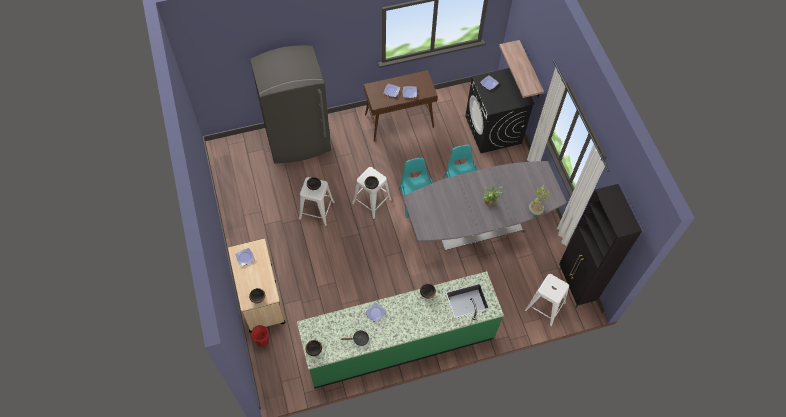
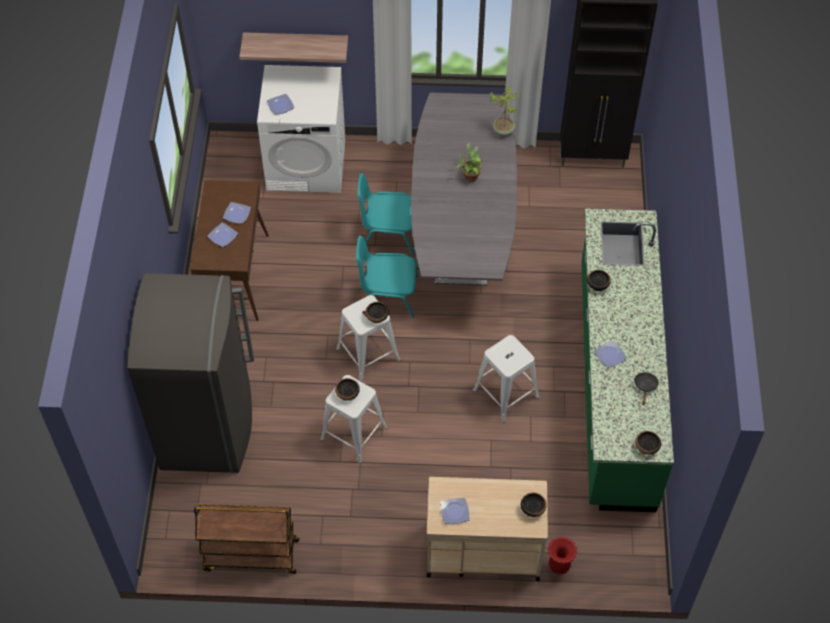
camera: 70 degrees left, 5 degrees down
black washing machine [465,68,535,153] -> white washing machine [257,65,345,193]
white stool [525,274,569,326] -> white stool moved to [473,335,540,423]
none -> brown cart [194,504,299,574]

